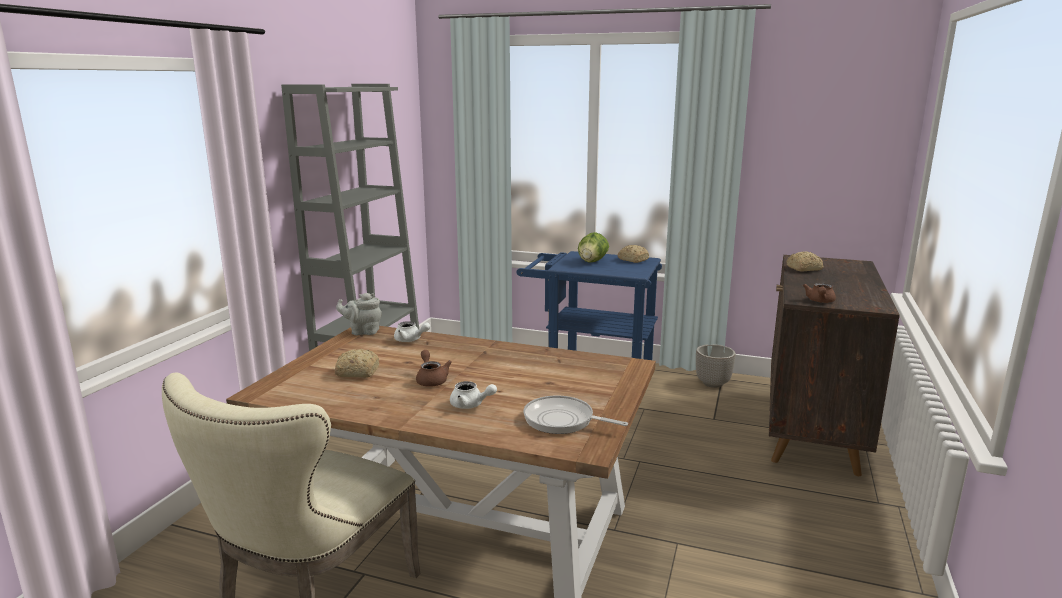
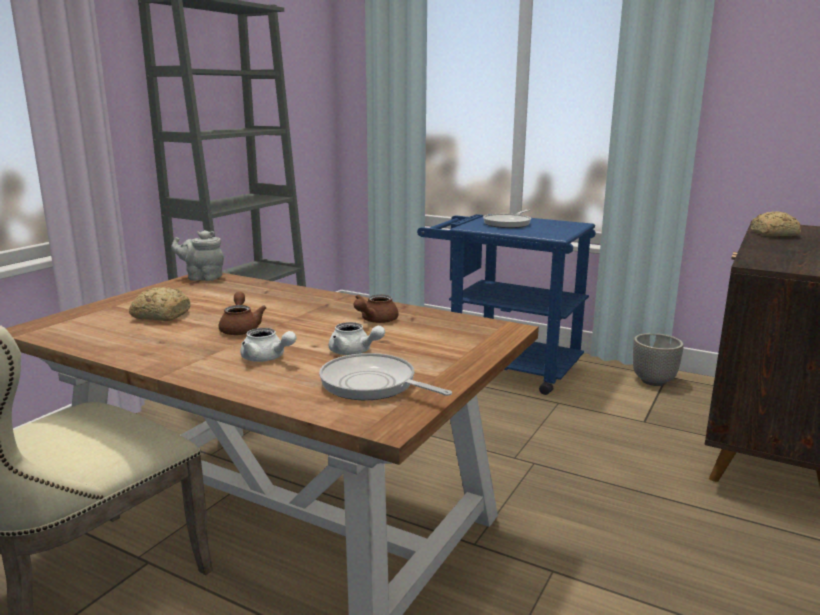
camera: 10 degrees right, 0 degrees up
white teapot [394,321,430,342] -> white teapot moved to [329,322,385,355]
lettuce [578,232,609,263] -> frying pan [483,209,531,228]
bread [618,245,649,263] -> none
brown teapot [803,283,836,303] -> brown teapot moved to [353,295,399,323]

